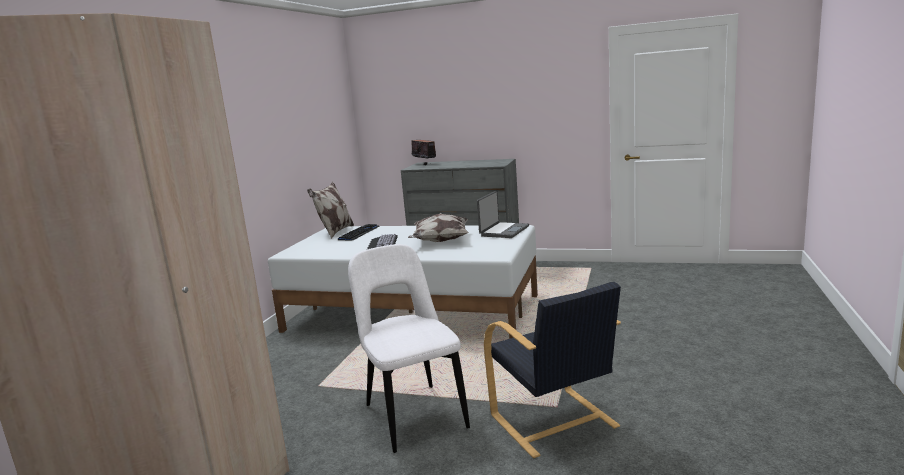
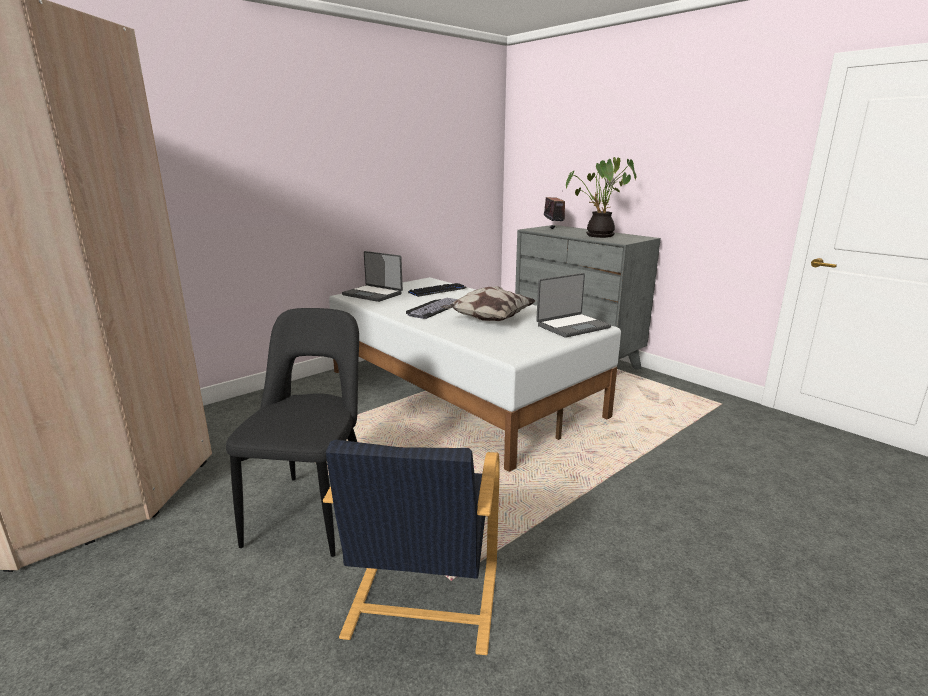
camera: 30 degrees right, 5 degrees up
pillow [307,182,354,239] -> none
white chair [348,244,470,453] -> black chair [226,308,359,557]
none -> laptop [342,251,403,302]
none -> potted plant [566,157,637,238]

